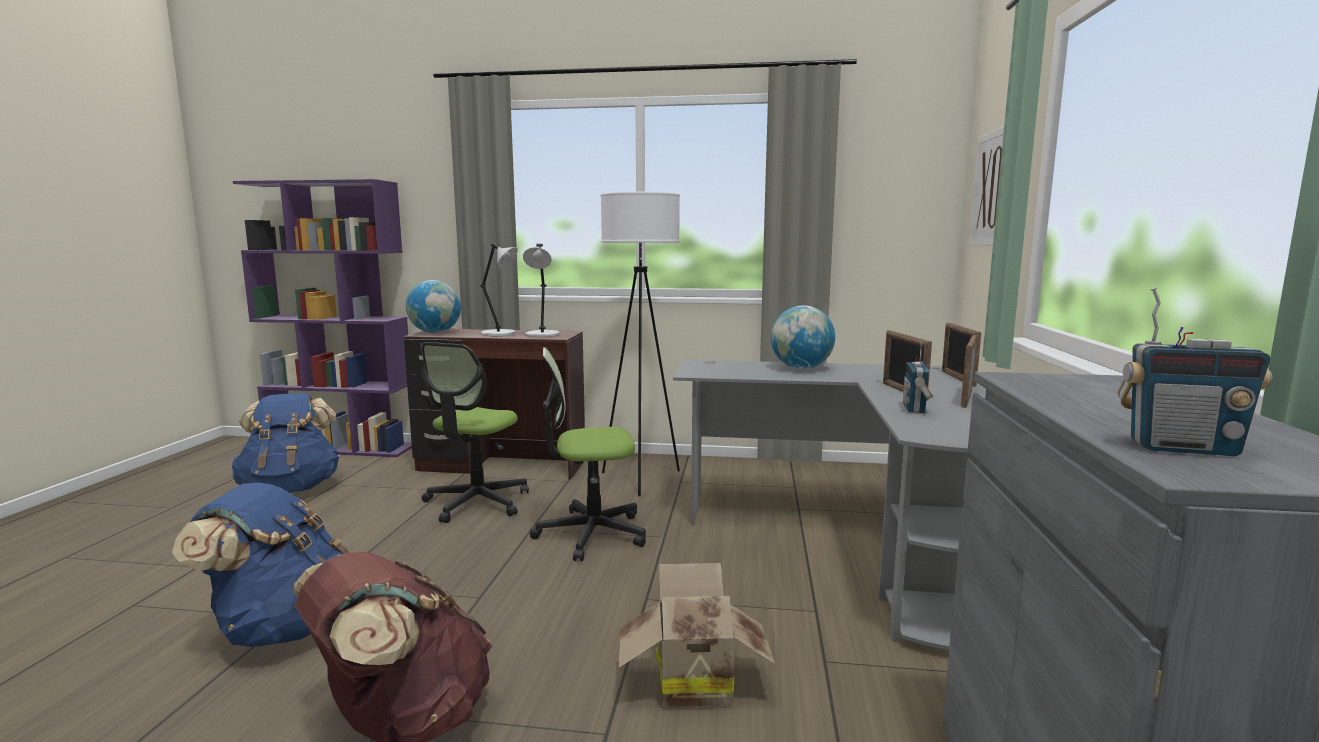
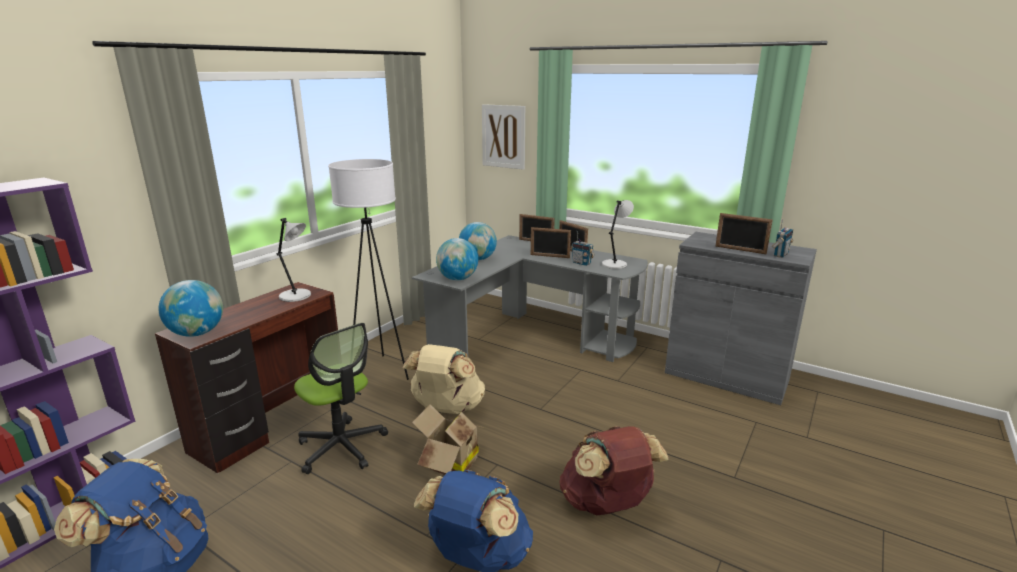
camera: 65 degrees left, 10 degrees up
grey table lamp [481,244,518,336] -> grey table lamp moved to [602,200,634,269]
office chair [530,347,646,561] -> beige backpack [403,344,485,414]
cardboard box [619,563,775,707] -> cardboard box moved to [412,404,485,475]
none -> globe [436,238,478,280]
none -> picture frame [715,213,773,254]

